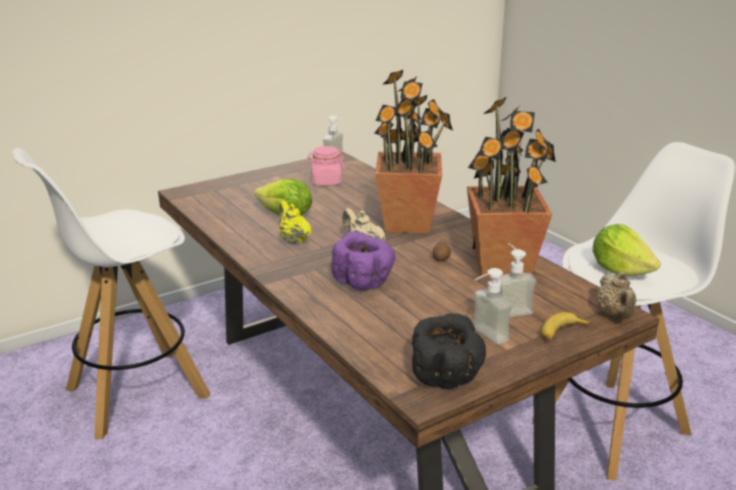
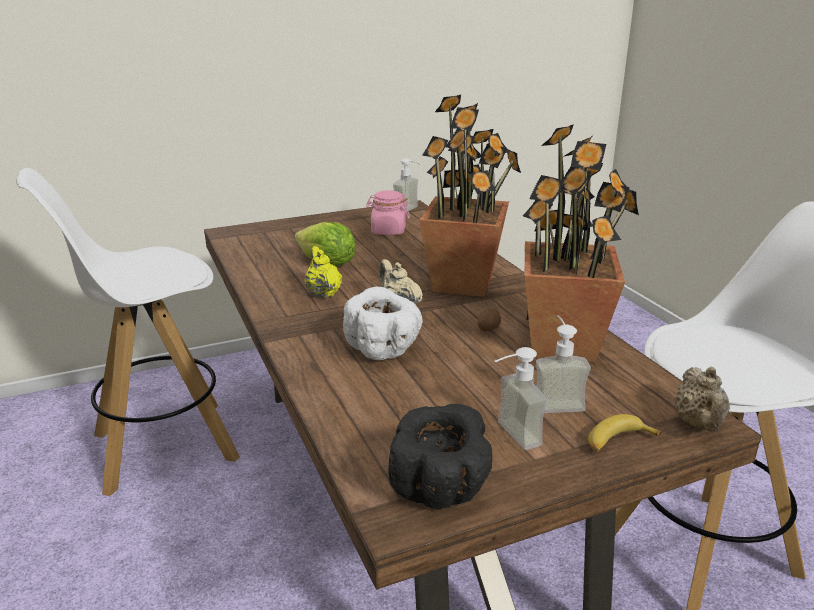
camera: 10 degrees right, 0 degrees up
purple bowl [331,231,396,291] -> white bowl [343,287,423,360]
lettuce [593,224,661,276] -> none

